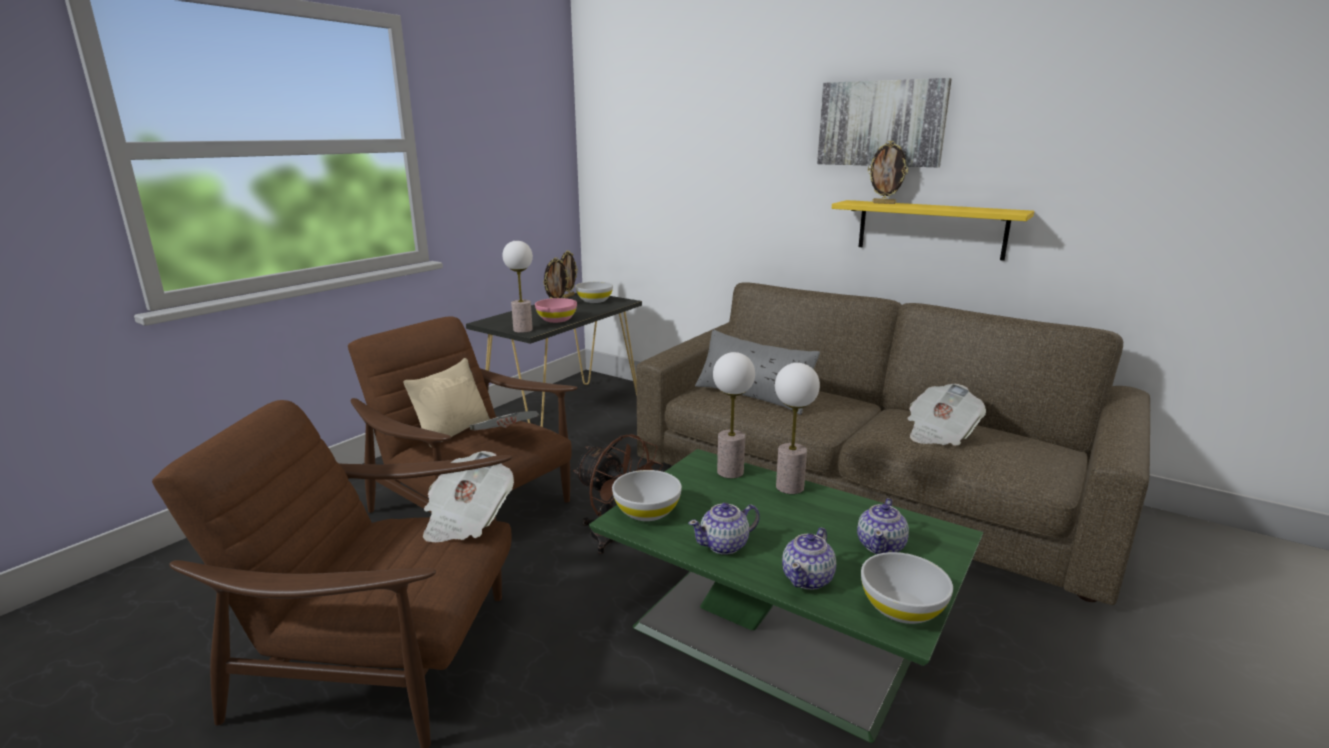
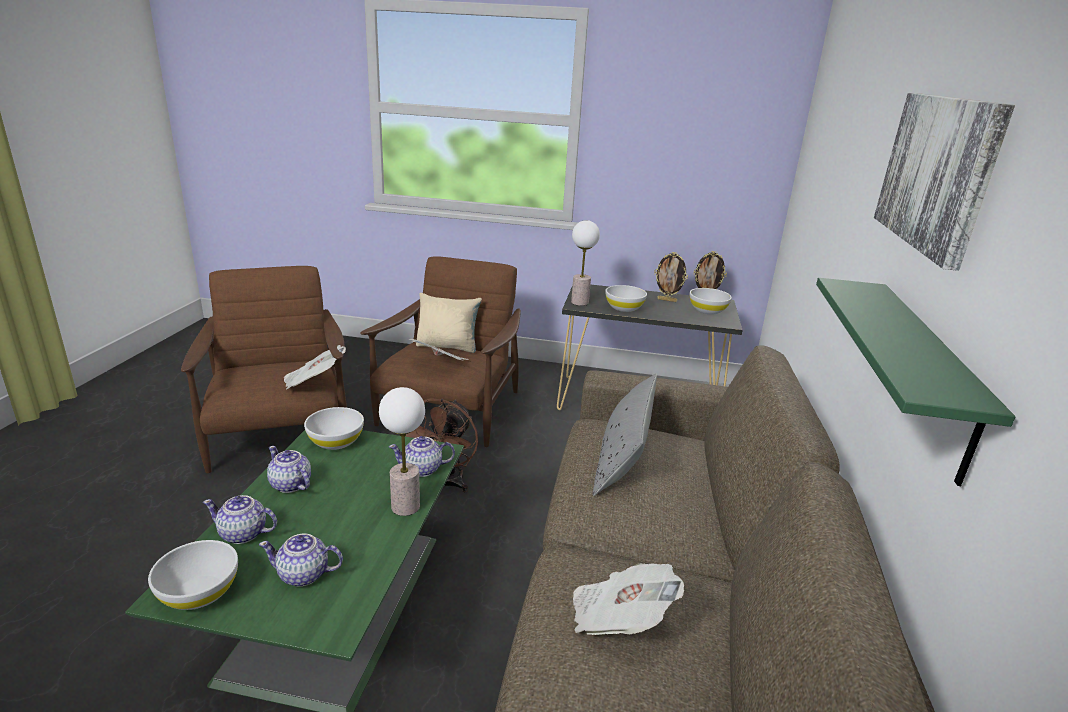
camera: 65 degrees right, 5 degrees up
pink bowl [535,298,577,323] -> white bowl [605,285,647,312]
table lamp [713,352,755,478] -> teapot [389,436,455,477]
yellow shelf [832,200,1034,261] -> green shelf [816,278,1015,486]
picture frame [868,141,908,204] -> none

